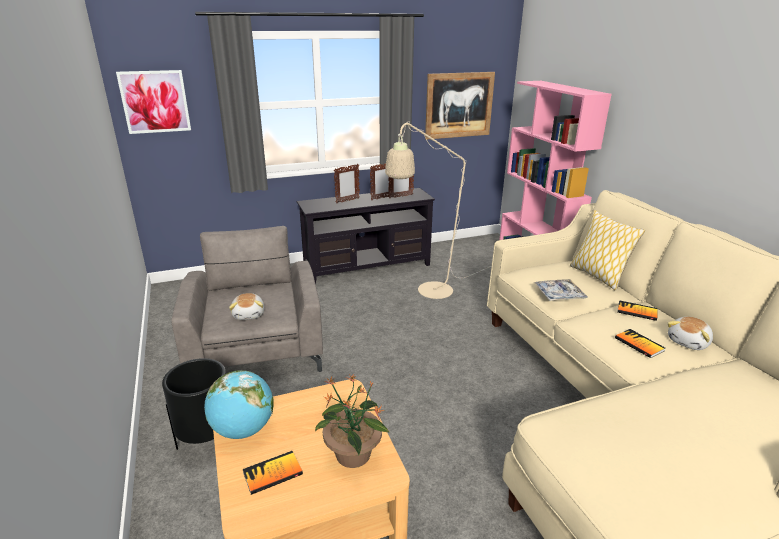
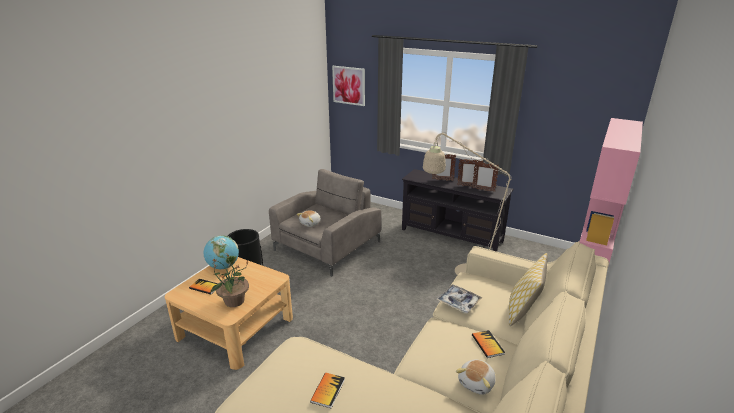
camera: 50 degrees right, 0 degrees up
picture [425,72,495,139] -> none
book [615,329,665,358] -> book moved to [310,372,345,408]
plush toy [668,316,713,350] -> plush toy turned 60 degrees counterclockwise [456,360,496,395]

